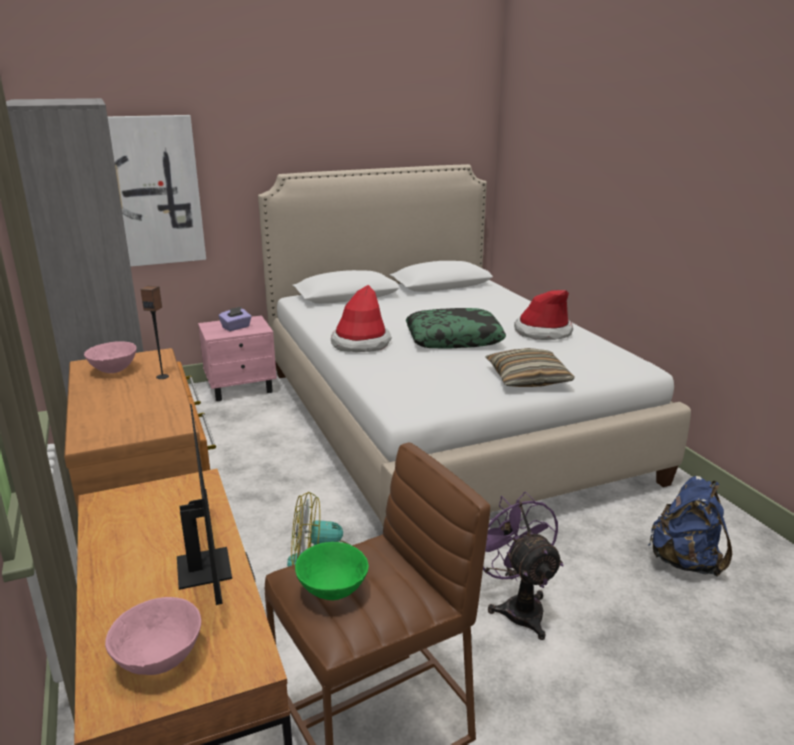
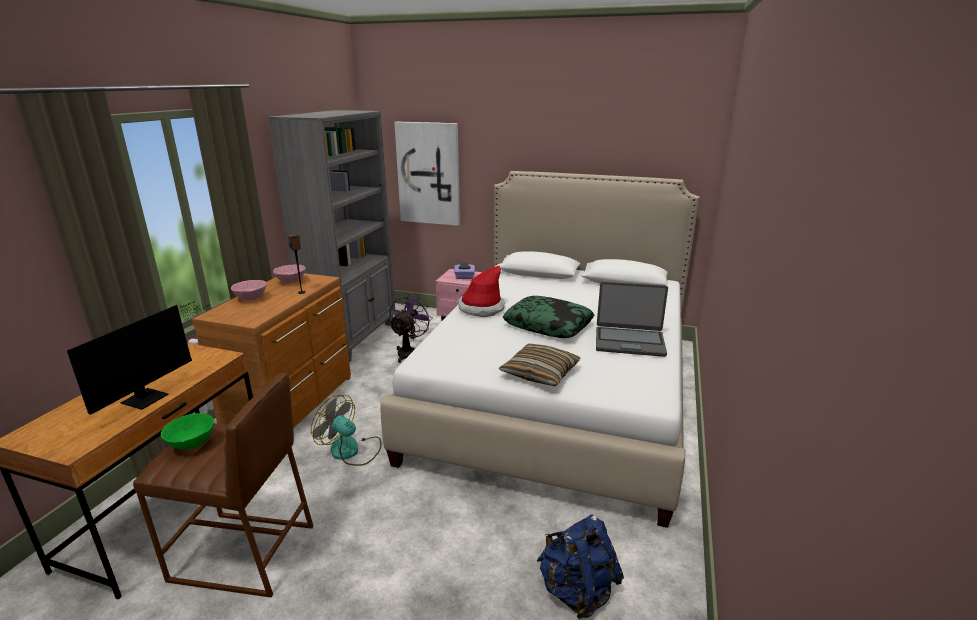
camera: 40 degrees right, 0 degrees up
pink bowl [105,597,201,675] -> pink bowl moved to [231,280,267,301]
purple fan [483,492,564,640] -> purple fan moved to [389,294,433,363]
hat [514,290,573,340] -> laptop [596,282,668,357]

